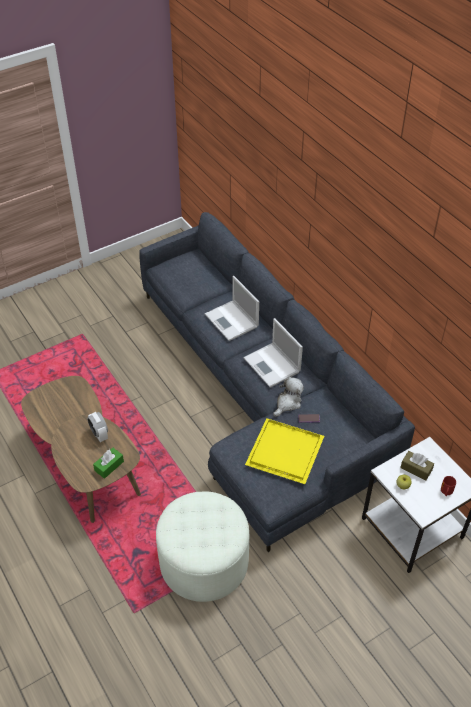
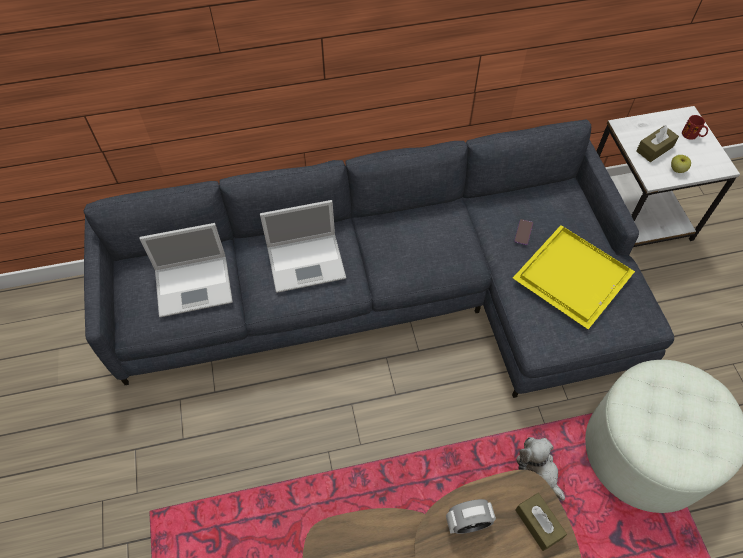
camera: 70 degrees left, 10 degrees up
green tissue box [93,448,124,479] -> brown tissue box [515,493,567,551]
laptop [243,318,303,388] -> laptop moved to [140,223,233,317]
plush toy [273,377,304,417] -> plush toy moved to [516,437,565,501]

